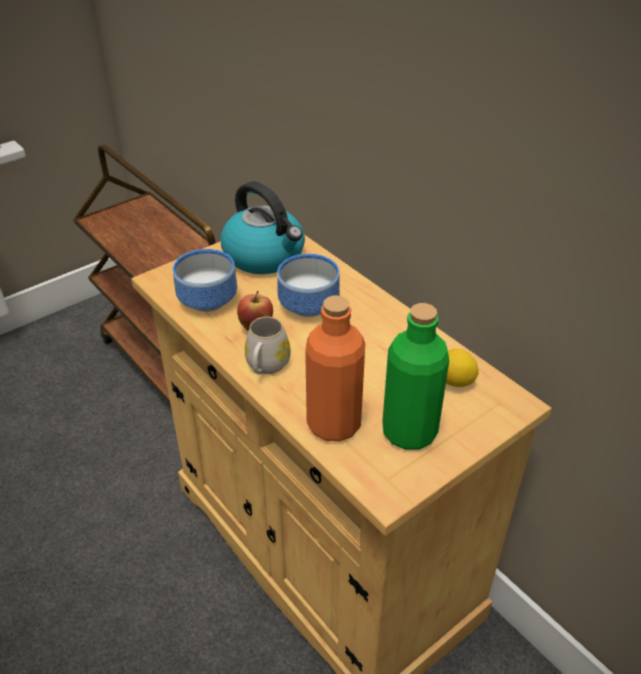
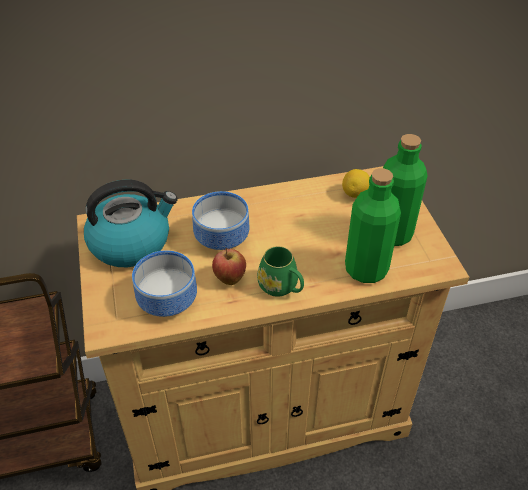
camera: 65 degrees left, 5 degrees up
white mug [245,317,291,374] -> green mug [257,246,304,297]
orange bottle [305,295,365,442] -> green bottle [345,168,401,283]

